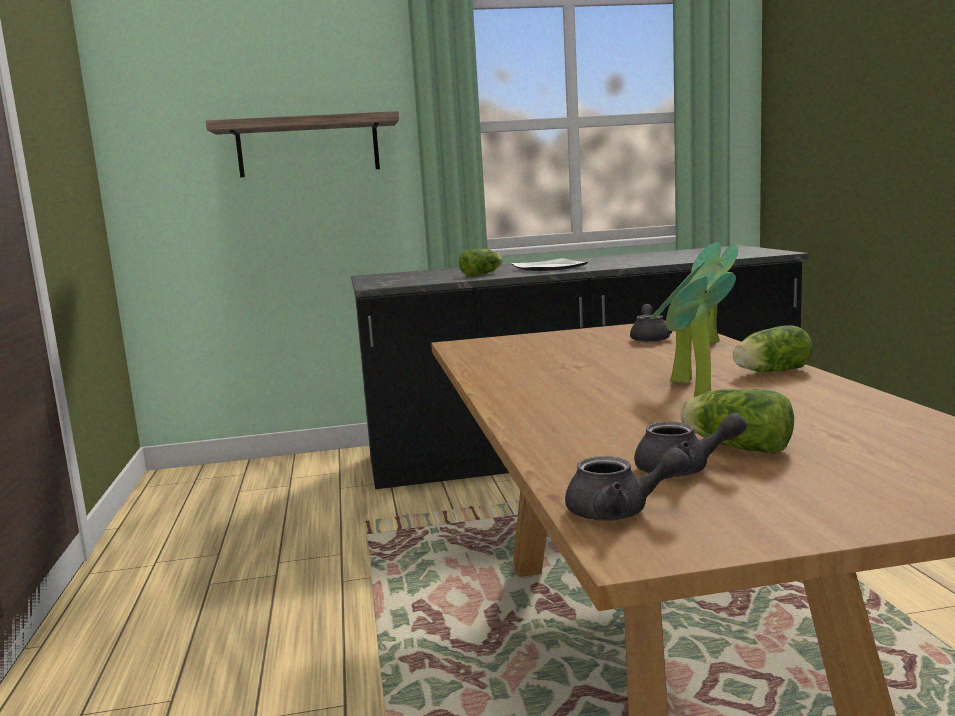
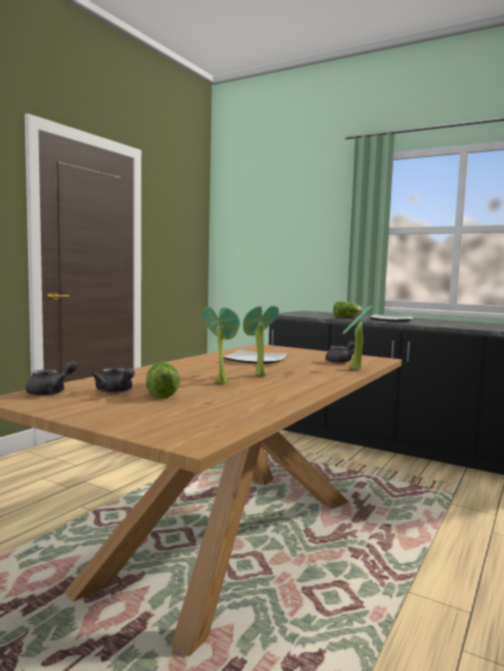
camera: 40 degrees right, 5 degrees down
shelf [206,111,399,177] -> none
grey teapot [565,448,690,521] -> grey teapot turned 105 degrees counterclockwise [25,361,78,396]
lettuce [733,325,813,372] -> none
none -> plate [223,350,287,364]

